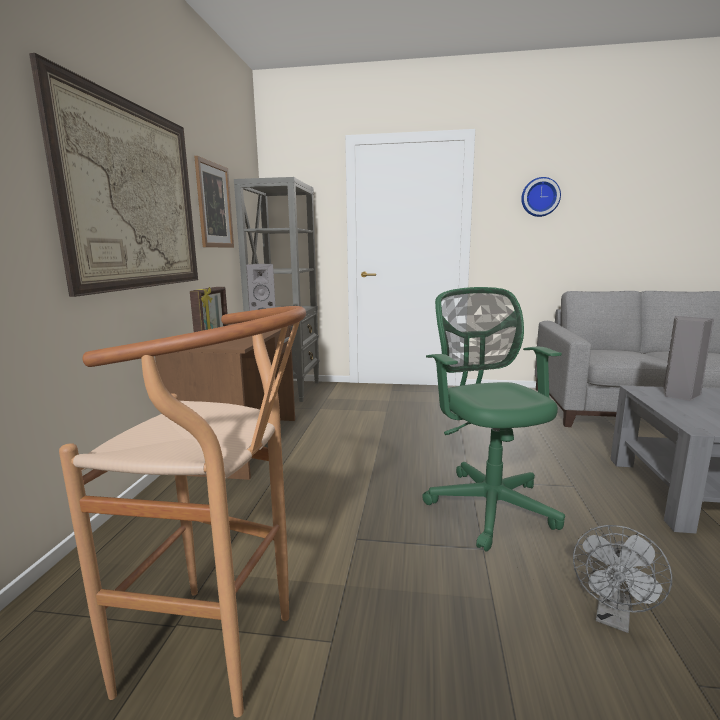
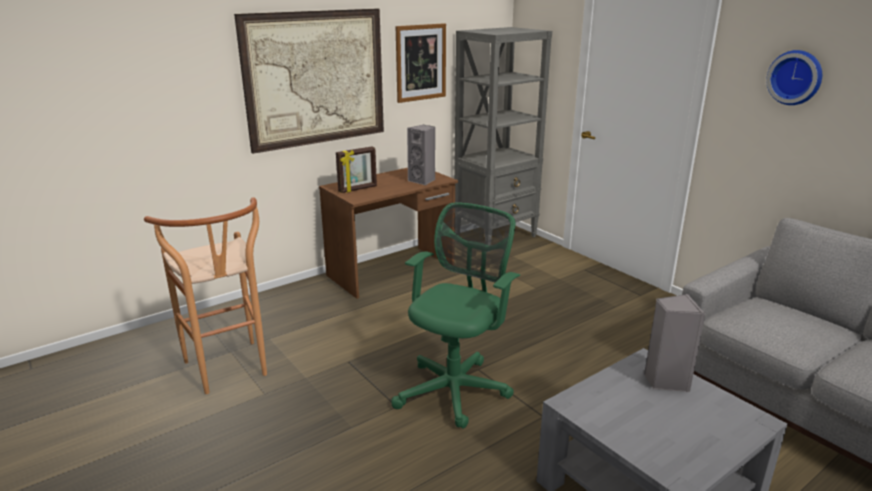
camera: 45 degrees right, 10 degrees up
grey fan [573,525,672,633] -> none

